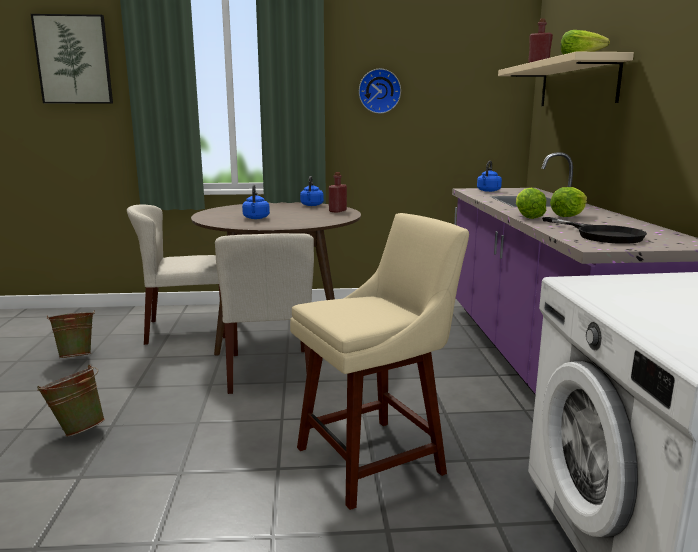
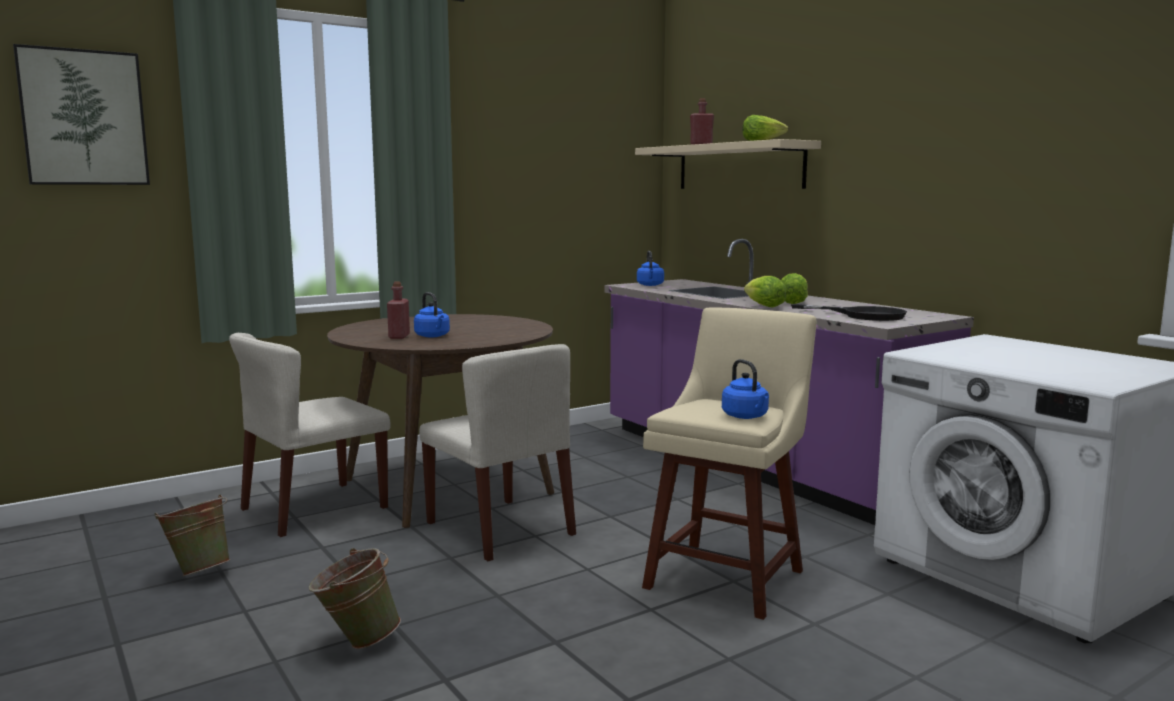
camera: 30 degrees left, 5 degrees down
blue kettle [300,176,324,206] -> blue kettle moved to [722,359,769,419]
red bottle [329,172,347,213] -> red bottle moved to [387,281,410,339]
wall clock [359,69,401,114] -> none

